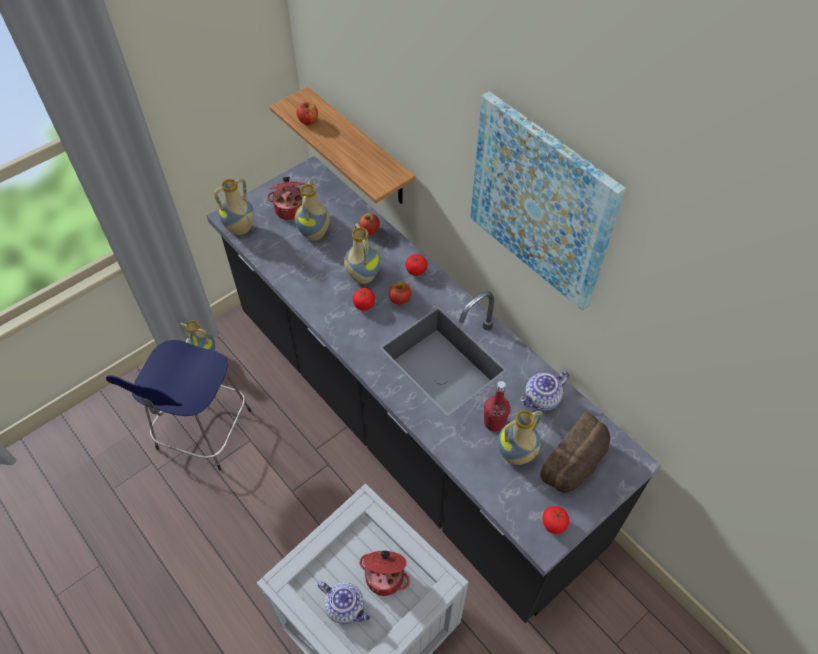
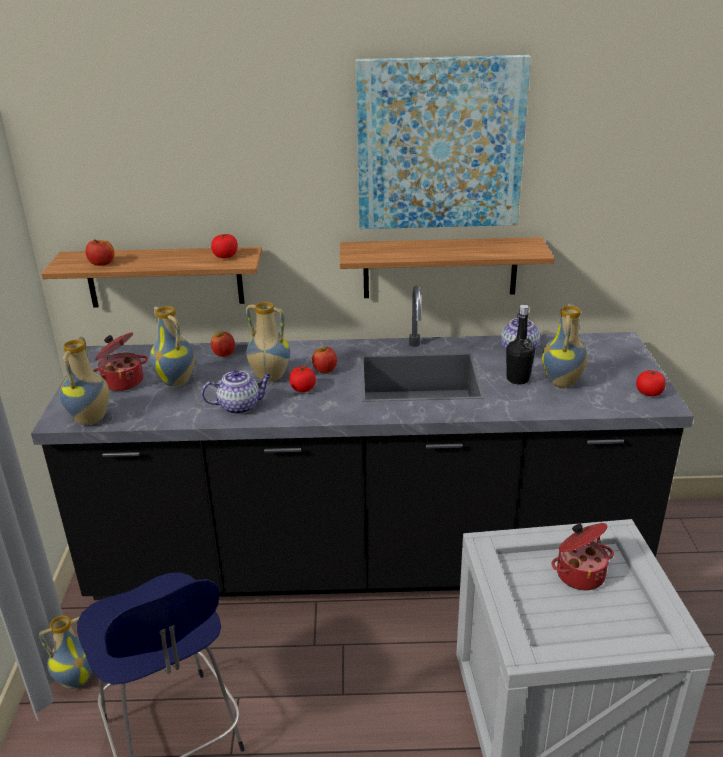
camera: 50 degrees left, 25 degrees down
teapot [318,581,370,624] -> teapot moved to [201,370,272,414]
tomato [406,254,428,276] -> tomato moved to [211,234,238,258]
red bottle [484,381,511,432] -> black bottle [506,305,535,384]
bread [540,413,610,493] -> none
none -> shelf [340,237,555,298]

